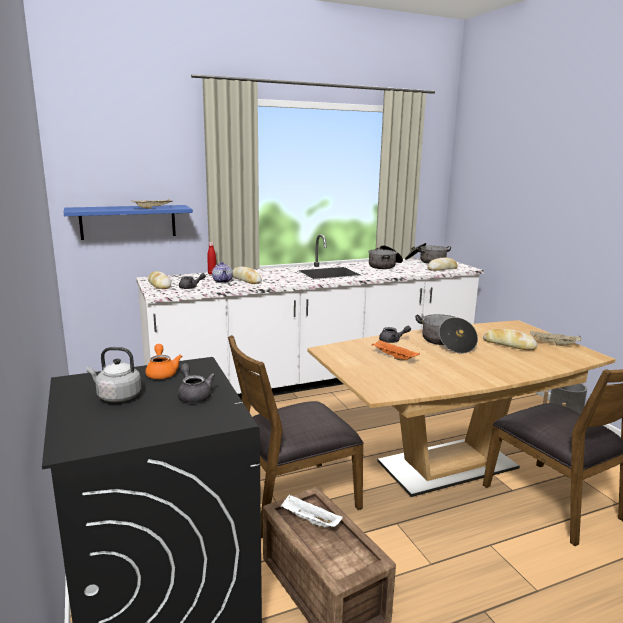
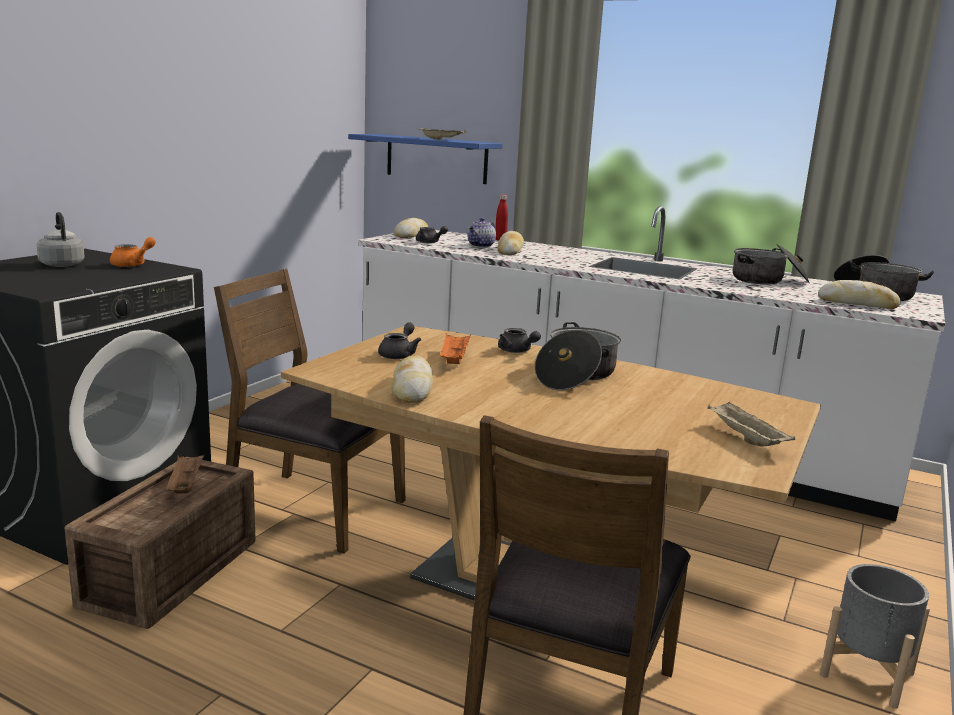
camera: 50 degrees right, 0 degrees up
grey teapot [178,363,215,403] -> grey teapot moved to [378,322,421,359]
white tray [280,494,343,528] -> brown tray [166,455,204,494]
bread [483,329,537,350] -> bread moved to [391,355,433,403]

